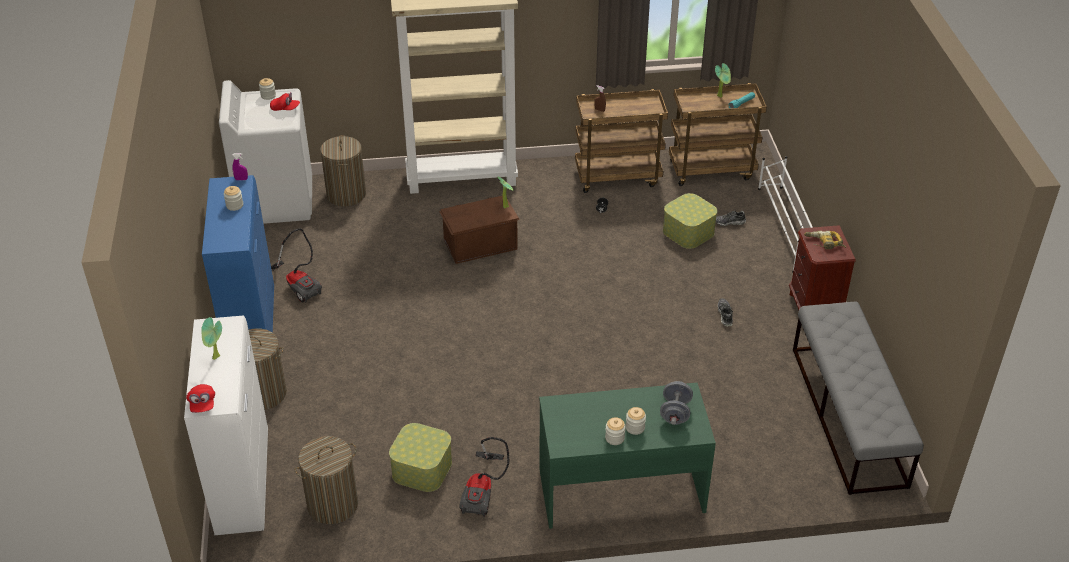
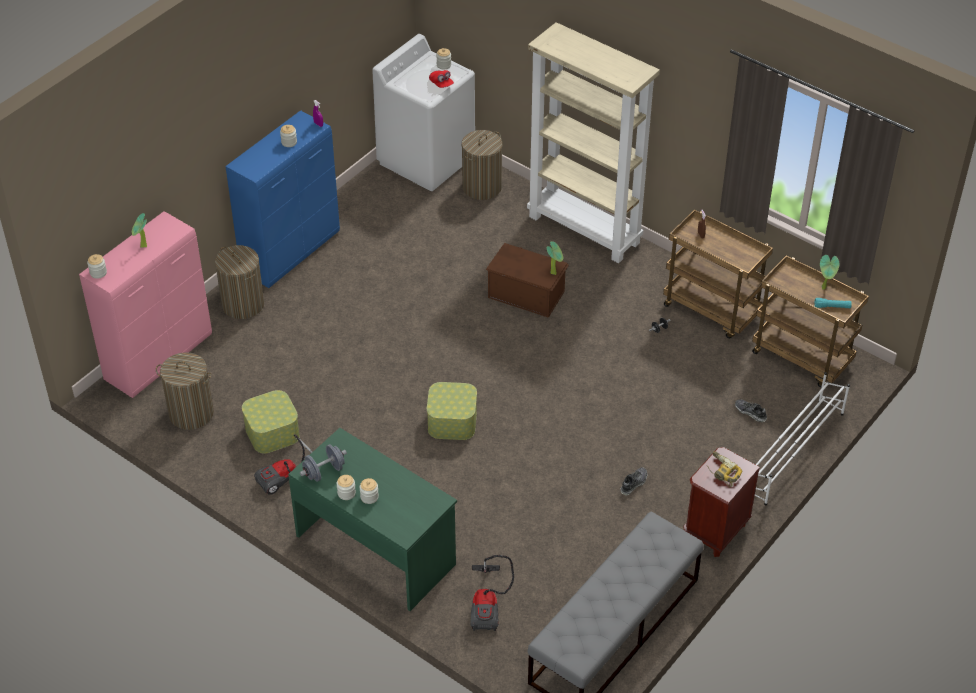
camera: 45 degrees right, 5 degrees up
white cabinet [184,316,268,535] -> pink cabinet [79,211,212,398]
red cap [186,384,215,413] -> jar [87,254,107,279]
vacuum cleaner [271,228,322,303] -> vacuum cleaner moved to [471,555,514,631]
grey dumbbell [660,381,693,425] -> grey dumbbell moved to [300,444,347,482]
storage box [663,193,718,249] -> storage box moved to [427,382,477,440]

